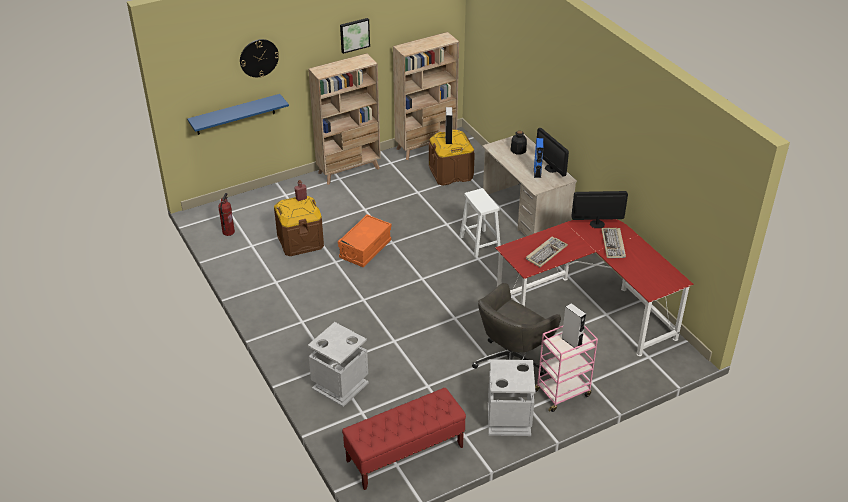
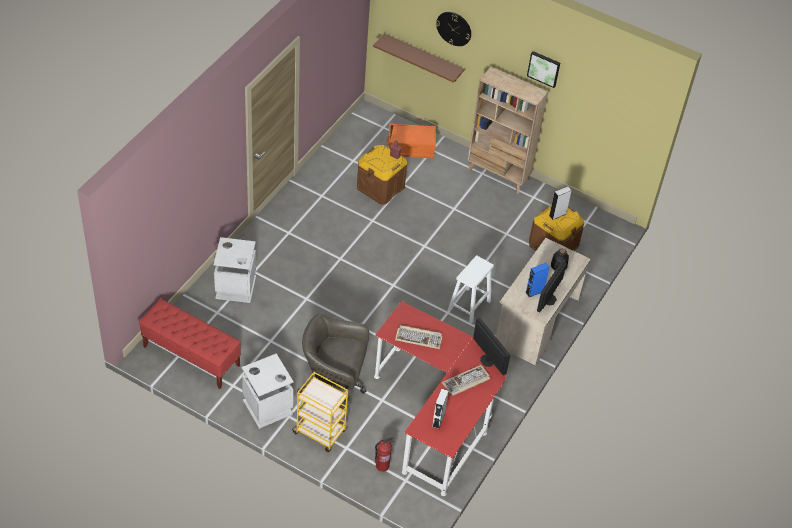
camera: 55 degrees right, 10 degrees up
blue shelf [187,94,289,135] -> brown shelf [373,33,465,83]
fire extinguisher [218,193,235,236] -> fire extinguisher moved to [375,437,394,472]
orange storage box [338,214,392,268] -> orange storage box moved to [387,123,436,158]
beige bookcase [393,32,459,160] -> none
pink cart [535,326,598,412] -> yellow cart [292,372,348,452]
grey speaker [561,303,586,349] -> grey speaker moved to [432,388,449,429]

